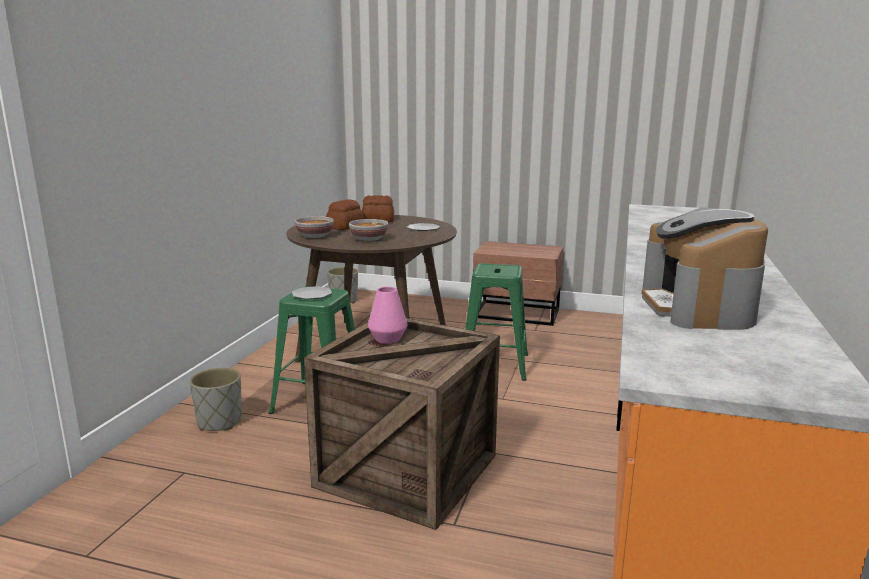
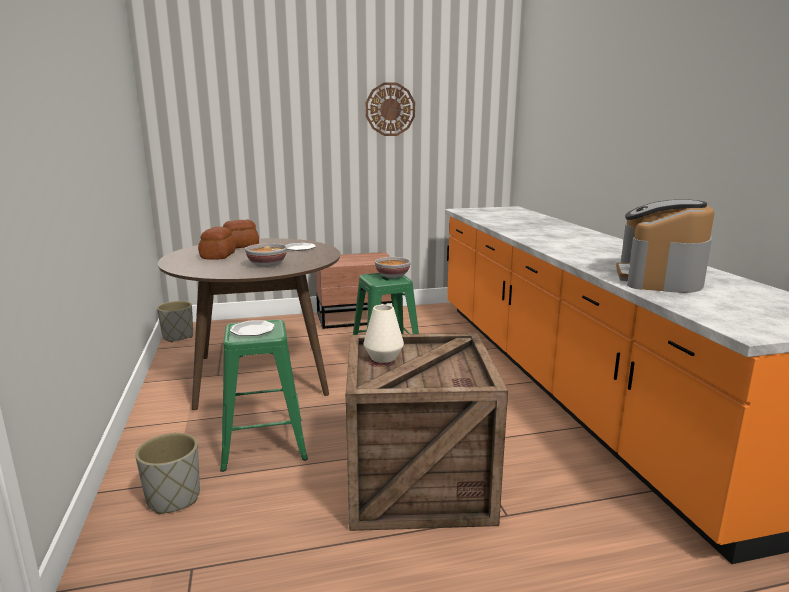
camera: 30 degrees left, 0 degrees up
bowl [294,216,334,238] -> bowl moved to [375,257,411,278]
pink vase [368,287,408,344] -> white vase [363,305,404,363]
coffee machine [642,207,768,330] -> coffee machine turned 45 degrees clockwise [616,199,714,293]
none -> wall clock [366,82,415,136]

